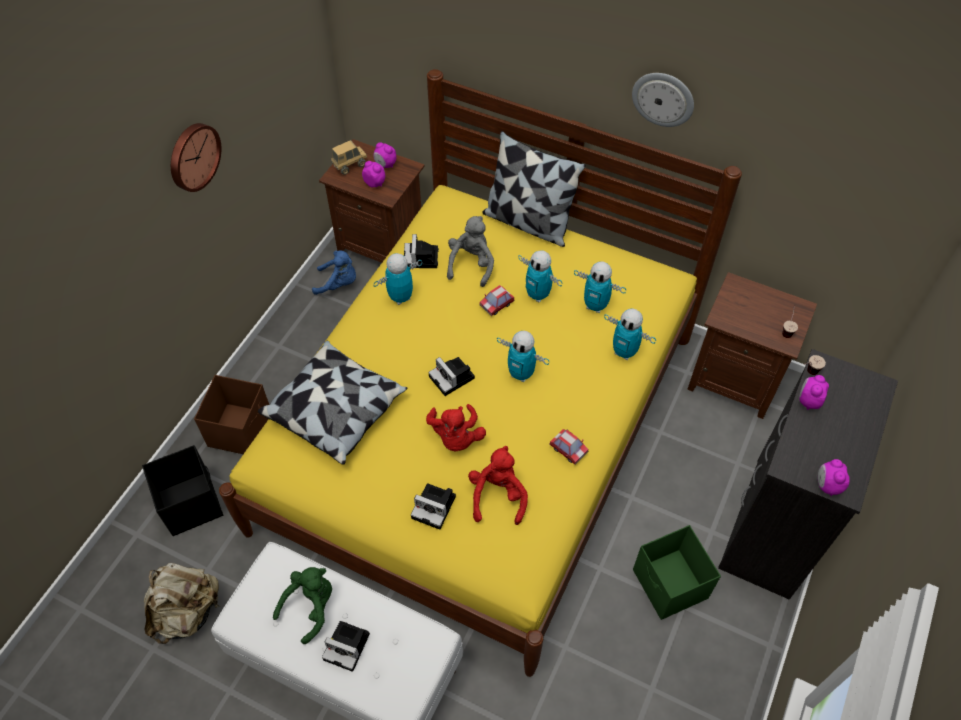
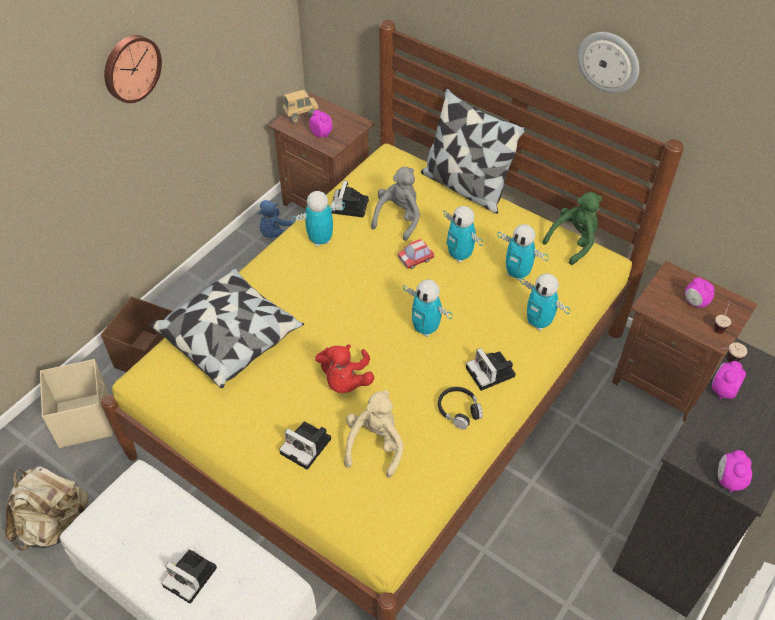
camera: 10 degrees right, 5 degrees down
black storage box [142,445,223,536] -> beige storage box [40,359,113,448]
green plush toy [273,567,332,644] -> green plush toy moved to [543,192,602,265]
blue plush toy [312,250,356,295] -> blue plush toy turned 105 degrees clockwise [258,200,300,238]
alarm clock [373,142,396,168] -> alarm clock moved to [685,277,715,308]
camera [428,357,475,396] -> camera moved to [466,348,516,391]
red plush toy [468,446,528,525] -> beige plush toy [344,390,404,478]
toy car [549,429,588,465] -> black headphones [438,387,483,430]
green storage box [633,525,721,620] -> none

